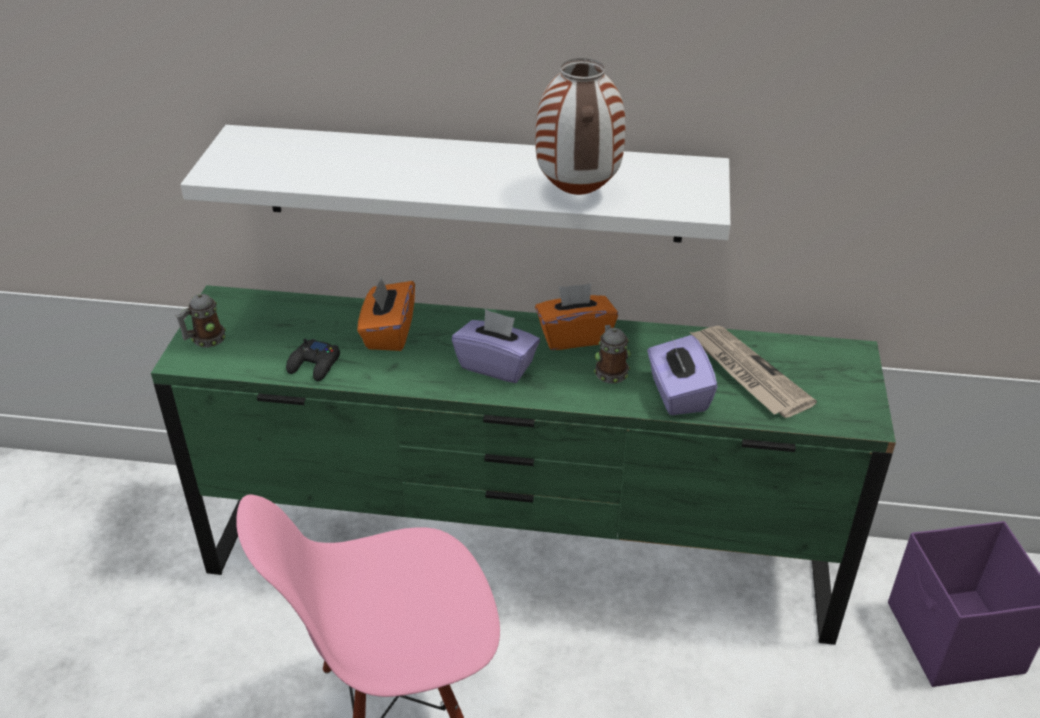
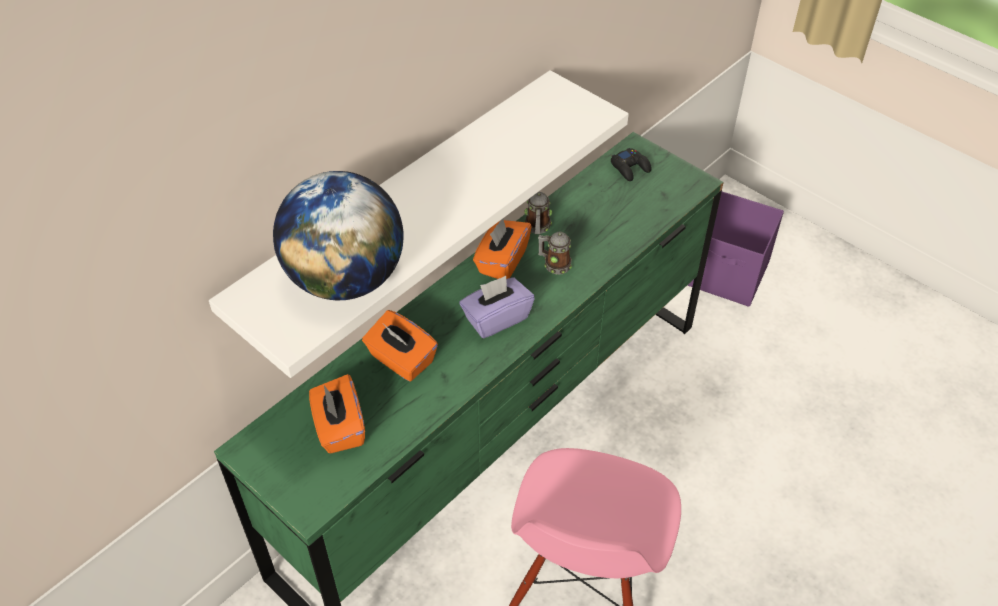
camera: 55 degrees left, 10 degrees up
mug [175,294,226,348] -> mug moved to [524,192,552,234]
black game controller [286,339,340,381] -> black game controller moved to [611,148,652,181]
vase [535,58,625,195] -> none
purple tissue box [647,335,718,415] -> none
newspaper [690,326,817,418] -> none
none -> globe [273,171,404,300]
none -> orange tissue box [309,374,365,453]

